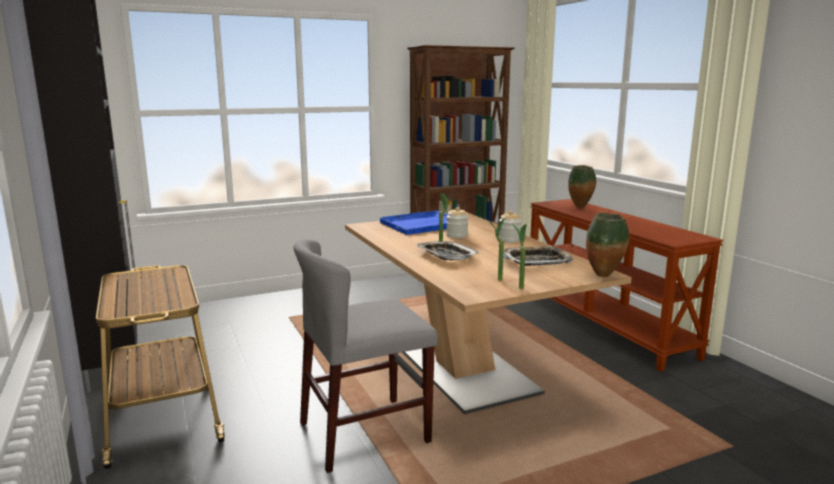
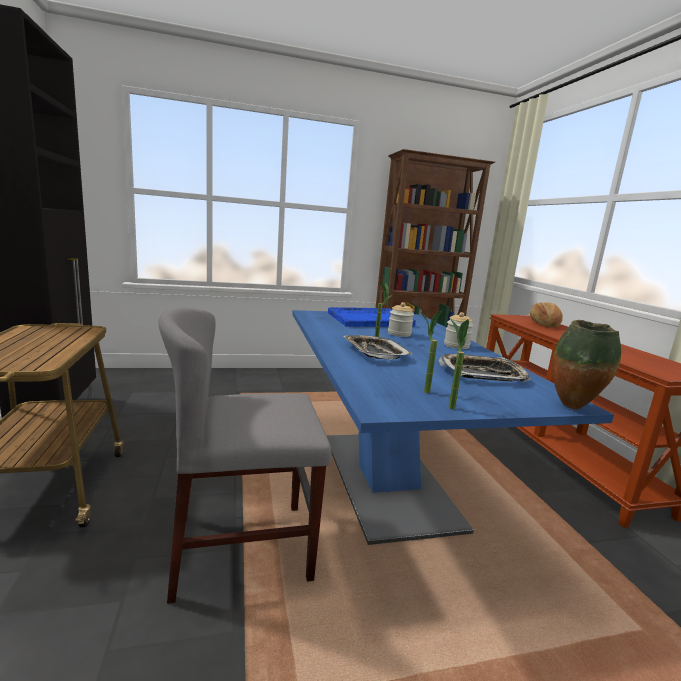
camera: 10 degrees right, 0 degrees up
brown dining table [345,213,632,414] -> blue dining table [292,310,614,545]
vase [568,165,596,208] -> bread [530,302,563,328]

